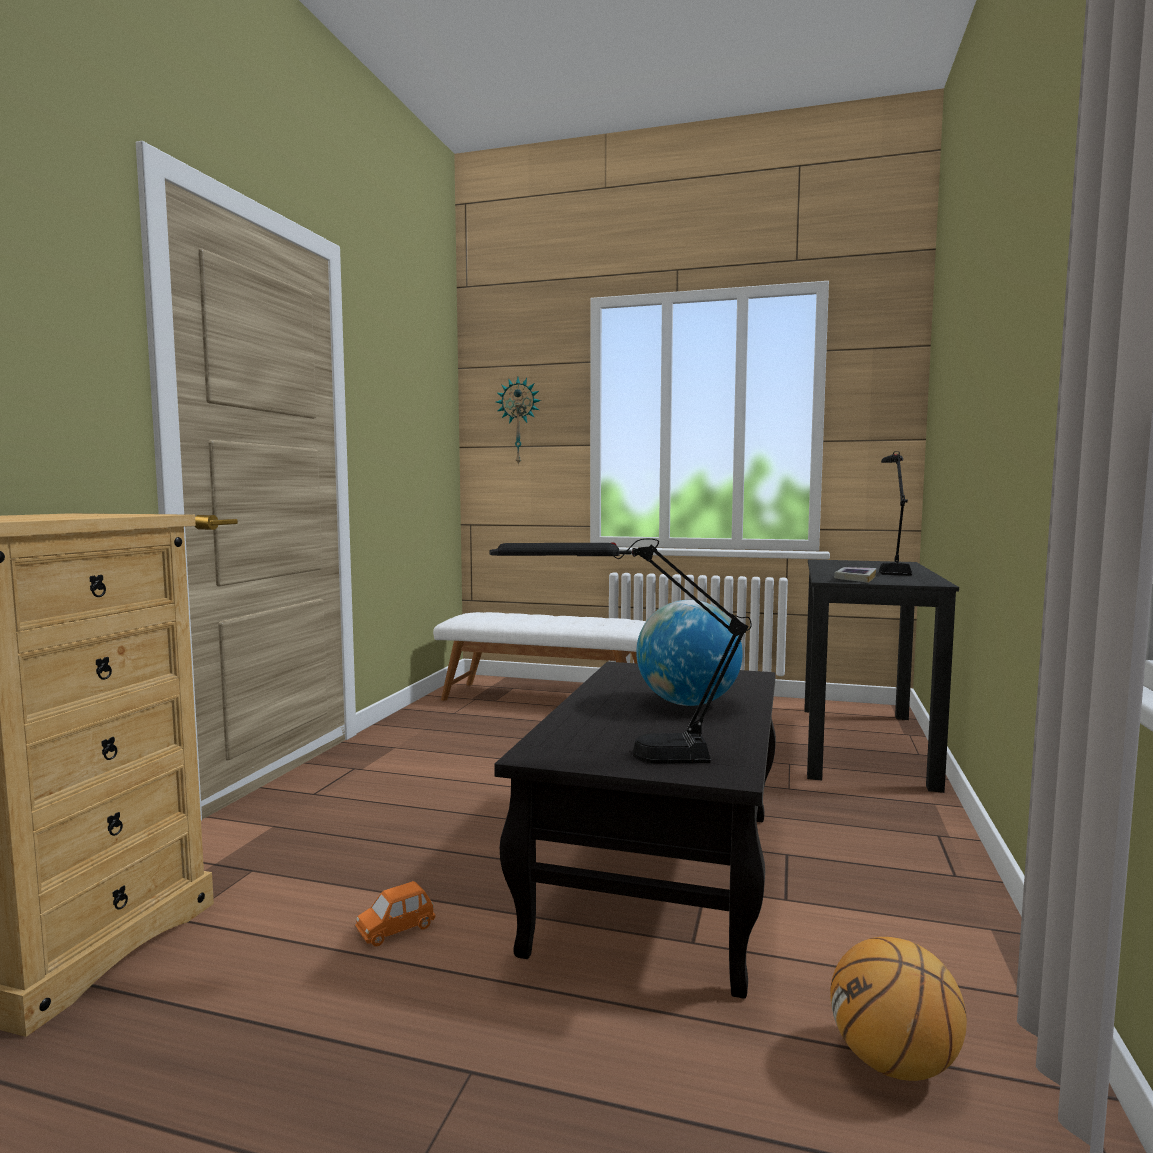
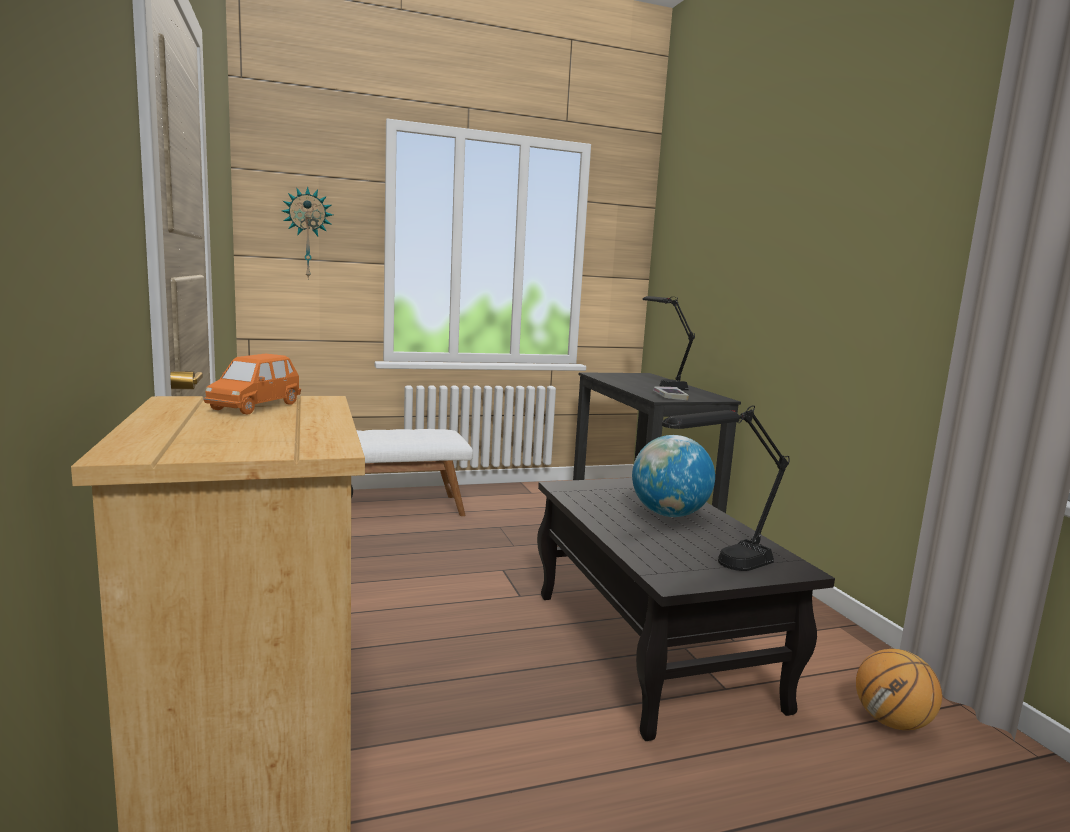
camera: 35 degrees left, 5 degrees up
orange toy car [355,881,436,946] -> orange toy car moved to [203,354,301,415]

